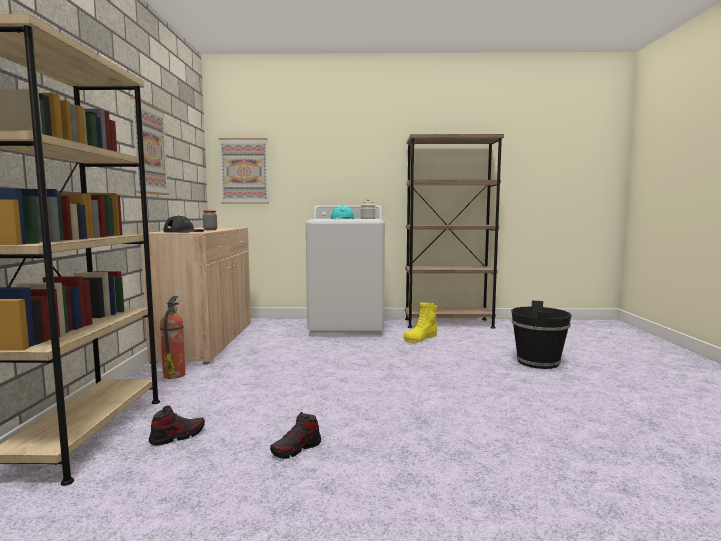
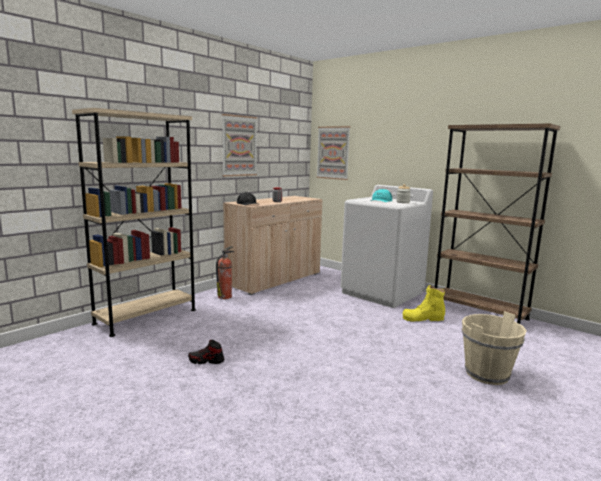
camera: 40 degrees right, 5 degrees up
shoe [149,406,205,446] -> none
black bucket [511,301,572,369] -> beige bucket [462,311,527,385]

